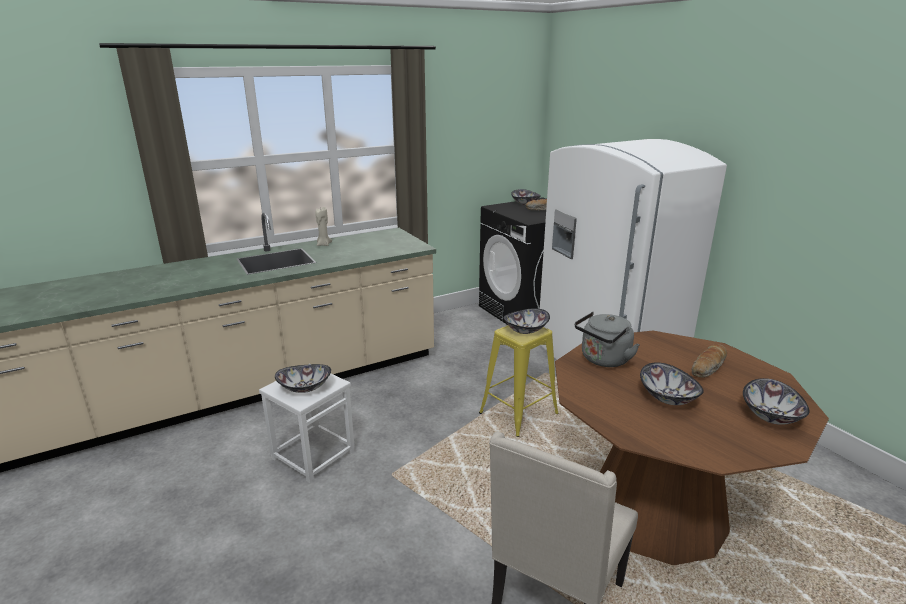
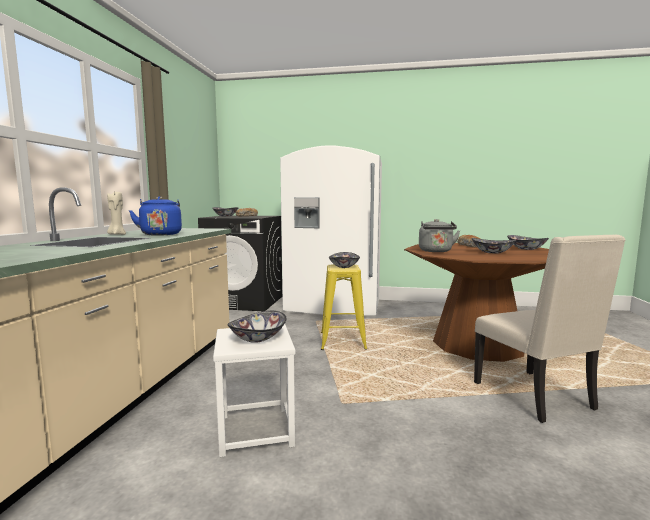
camera: 50 degrees left, 15 degrees down
none -> blue kettle [129,196,182,236]

